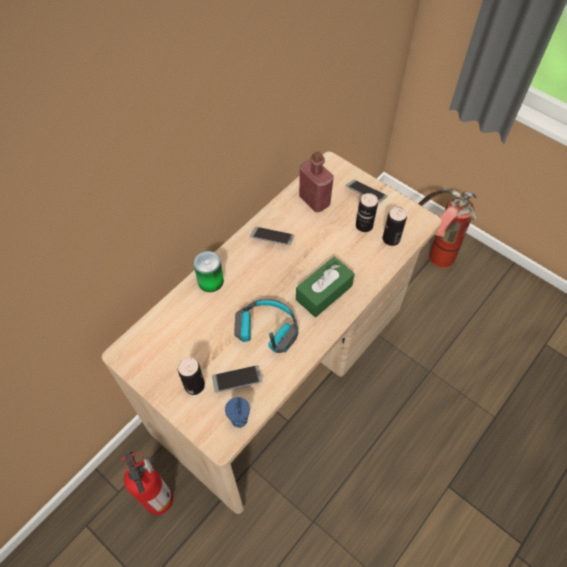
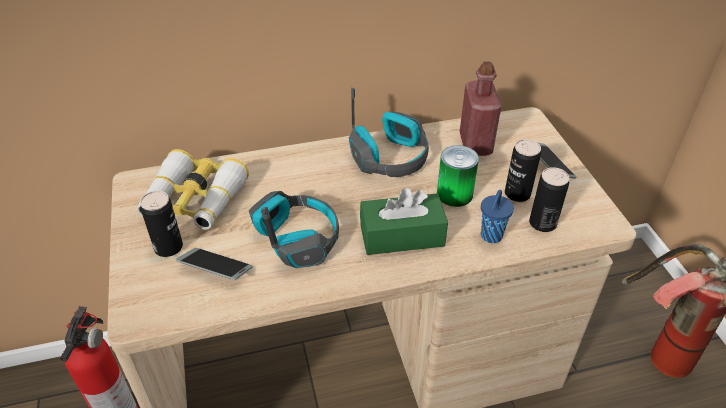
camera: 35 degrees right, 15 degrees down
can [193,251,224,292] -> can moved to [437,145,479,207]
blue cup [225,397,250,428] -> blue cup moved to [481,190,514,243]
phone [250,227,294,245] -> headphones [349,87,429,177]
none -> binoculars [137,149,249,230]

